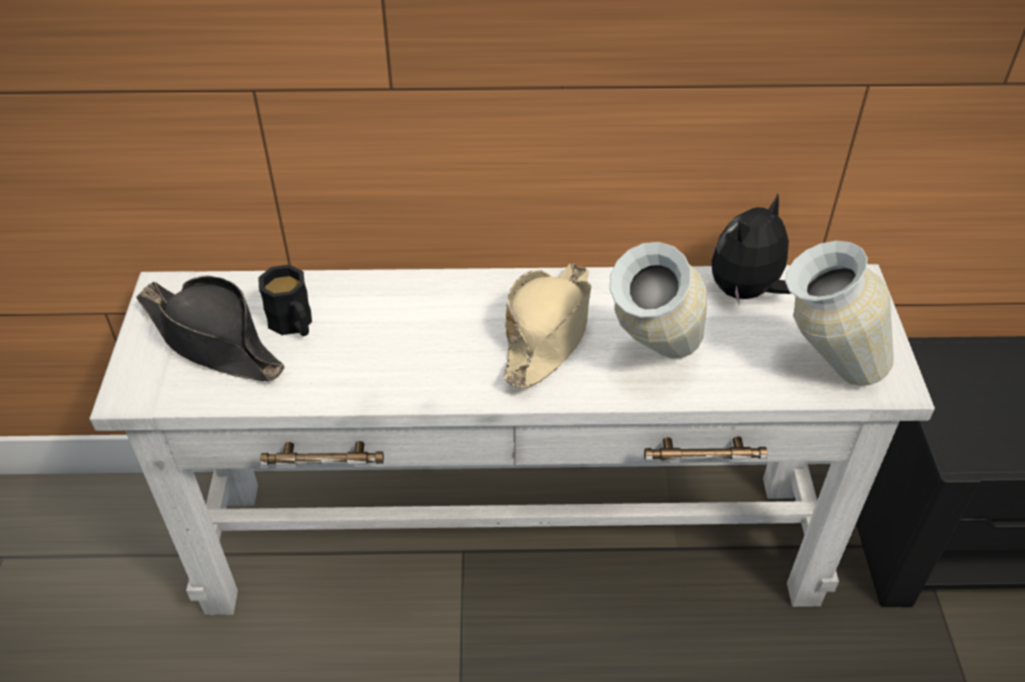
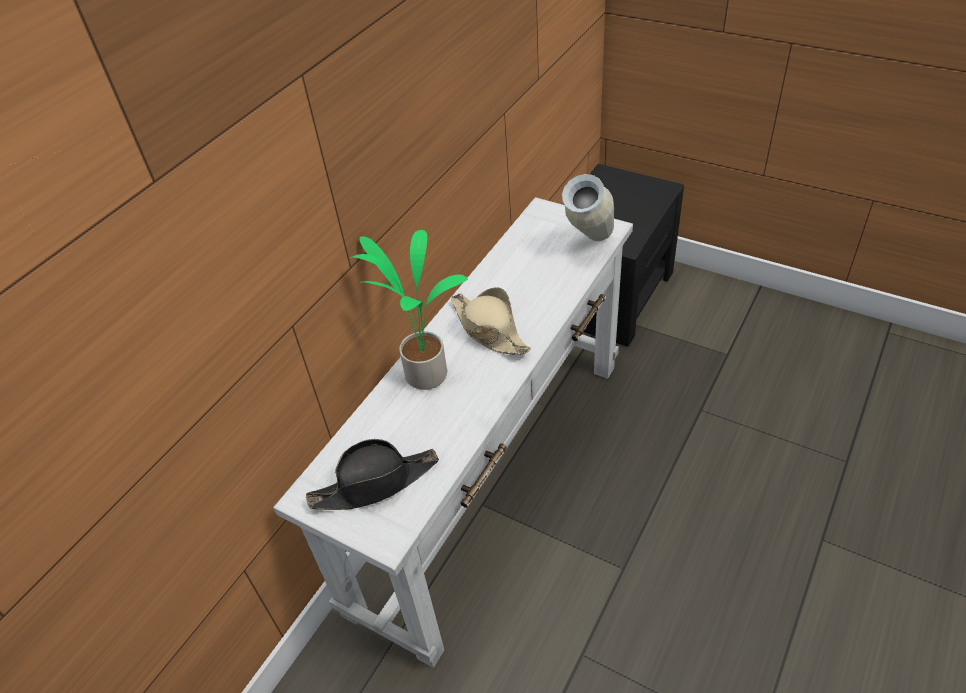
camera: 55 degrees left, 0 degrees up
black mug [258,265,312,336] -> none
vase [610,242,707,359] -> none
plush toy [712,193,792,304] -> none
none -> potted plant [350,230,468,390]

